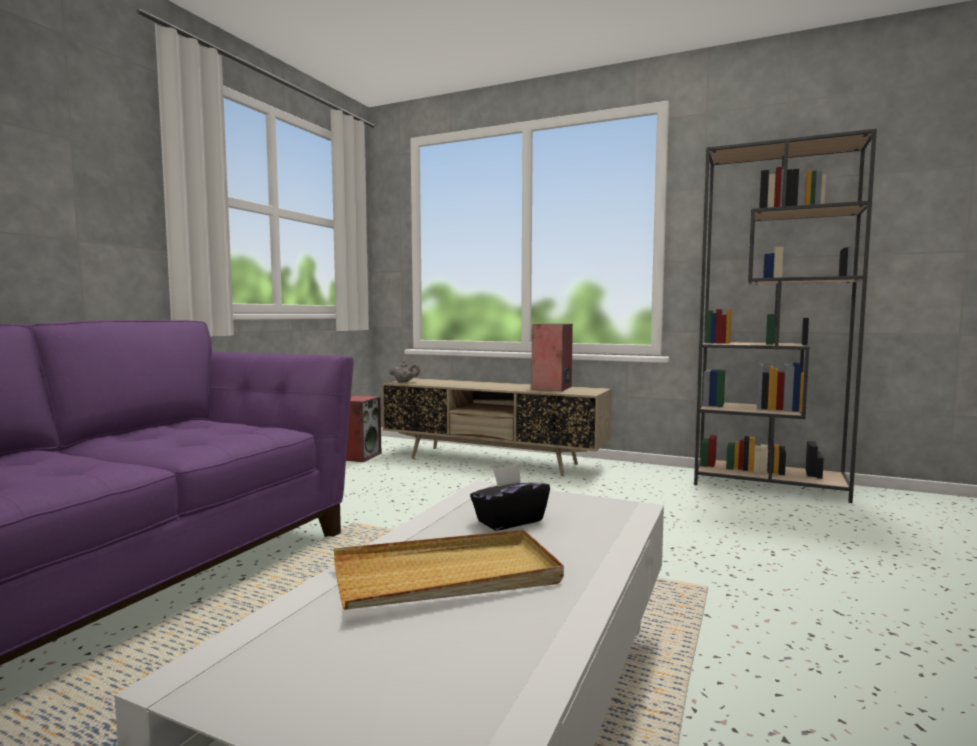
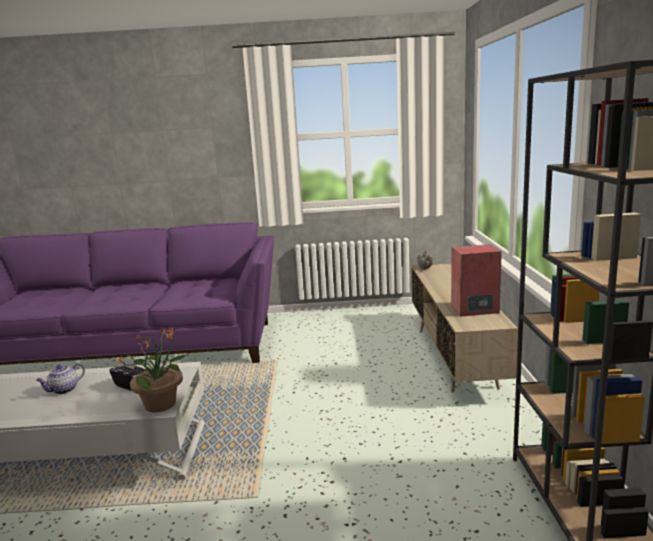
camera: 65 degrees right, 10 degrees up
beige tray [334,530,564,610] -> teapot [36,363,85,394]
speaker [346,395,381,462] -> none
none -> potted plant [116,326,189,412]

